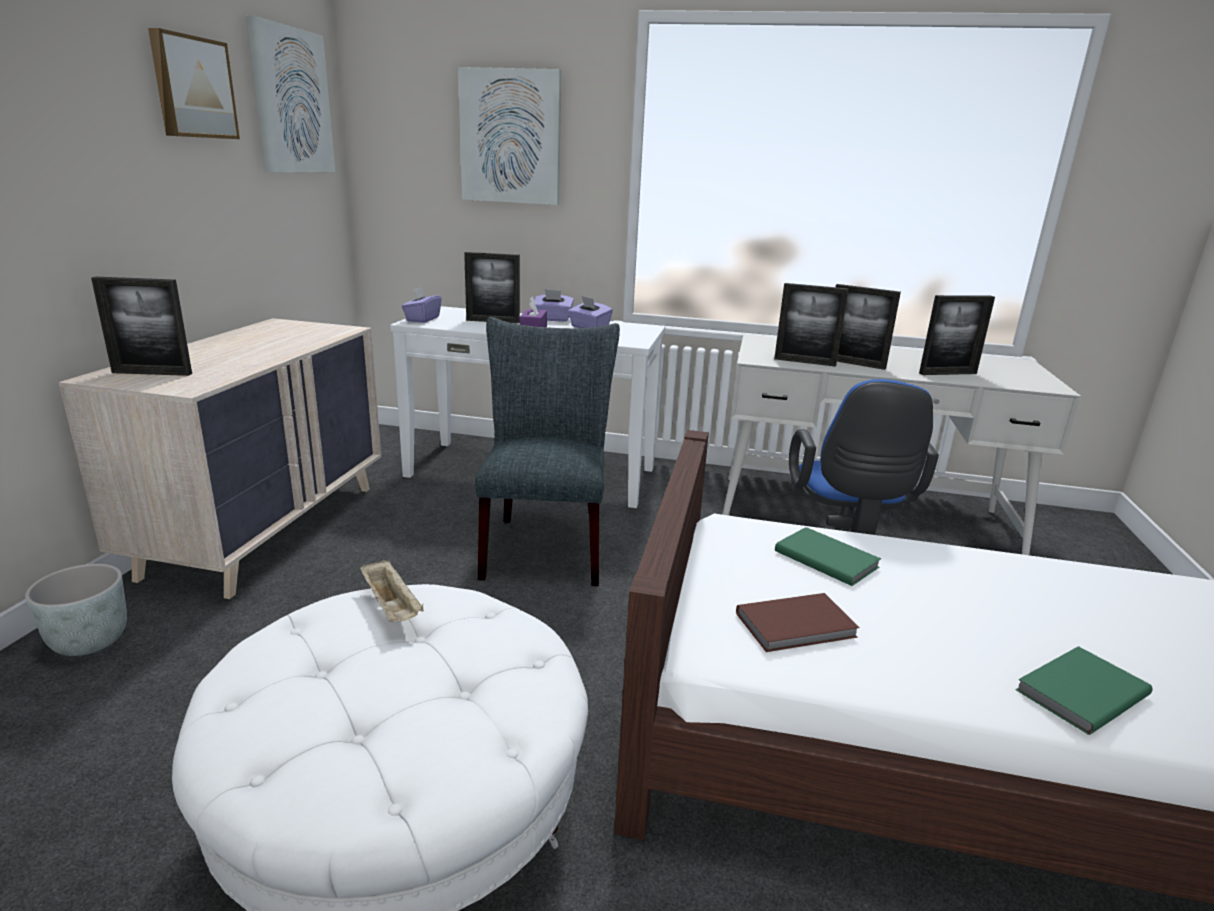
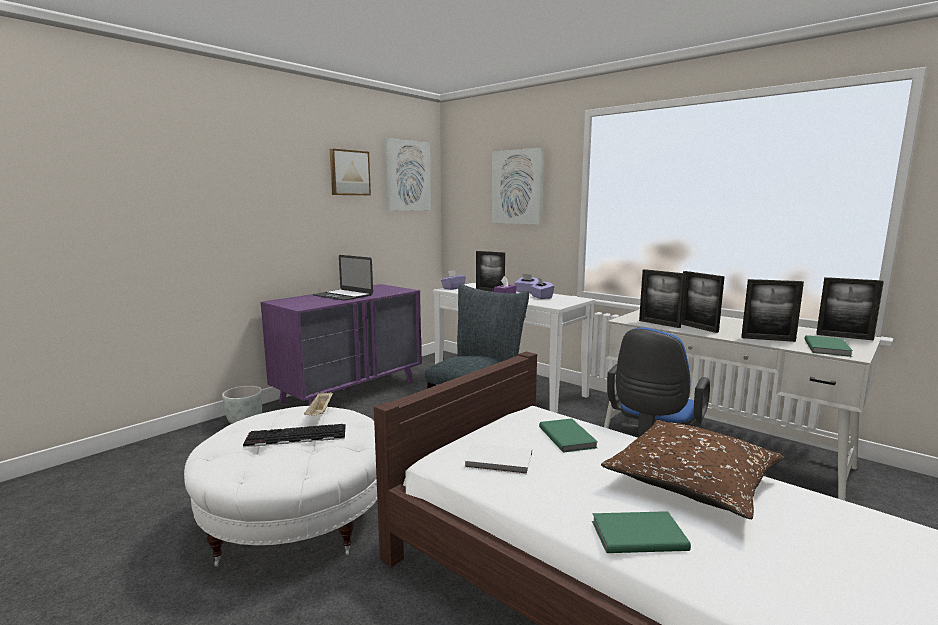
camera: 30 degrees right, 10 degrees down
beige dresser [59,318,381,599] -> purple dresser [261,284,422,406]
picture frame [91,277,192,376] -> picture frame moved to [816,277,884,340]
brown book [736,593,860,652] -> white book [464,443,532,475]
none -> keyboard [243,424,346,447]
none -> laptop [313,255,373,301]
none -> brown pillow [601,420,783,519]
none -> green book [804,335,853,357]

